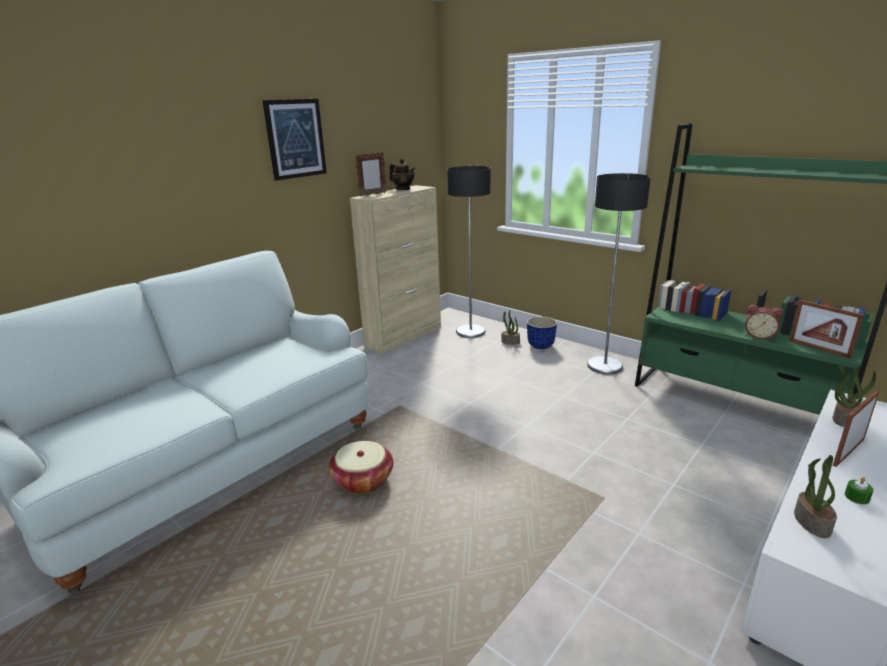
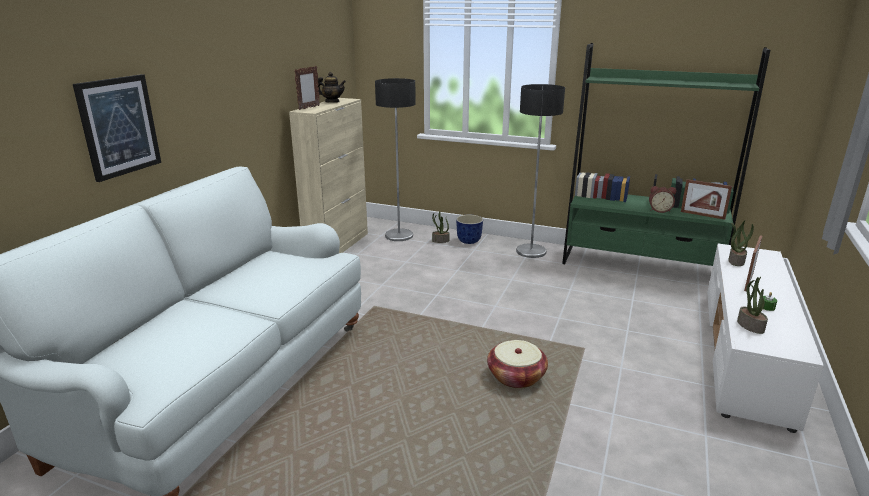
camera: 20 degrees left, 0 degrees up
picture [262,99,327,181] -> picture moved to [73,74,161,182]
basket [329,441,393,494] -> basket moved to [487,340,548,389]

